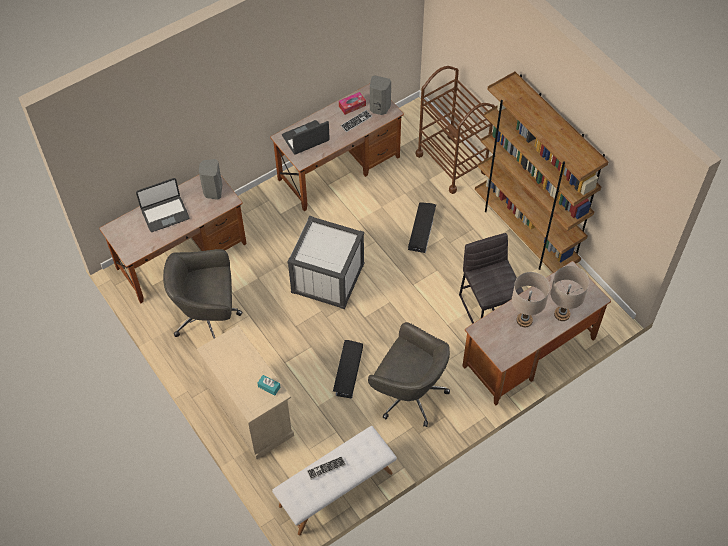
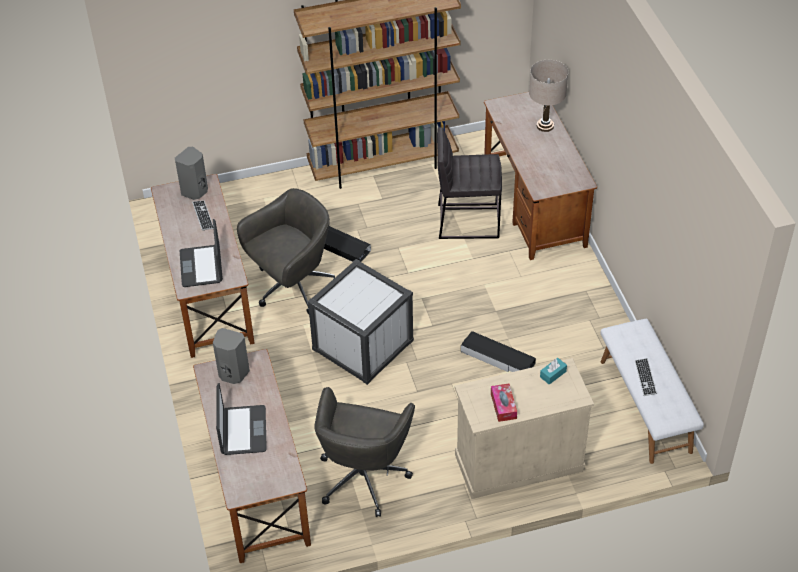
camera: 70 degrees left, 10 degrees down
tissue box [339,92,366,115] -> tissue box moved to [491,384,517,422]
grey office chair [368,322,450,427] -> grey office chair moved to [237,188,335,314]
brown cart [416,66,495,194] -> none
beige table lamp [512,272,550,327] -> none

